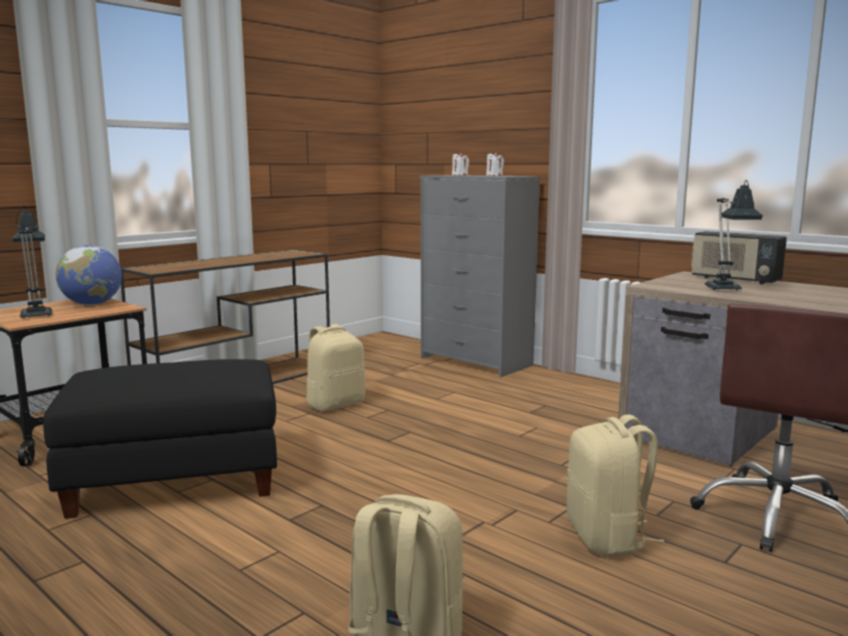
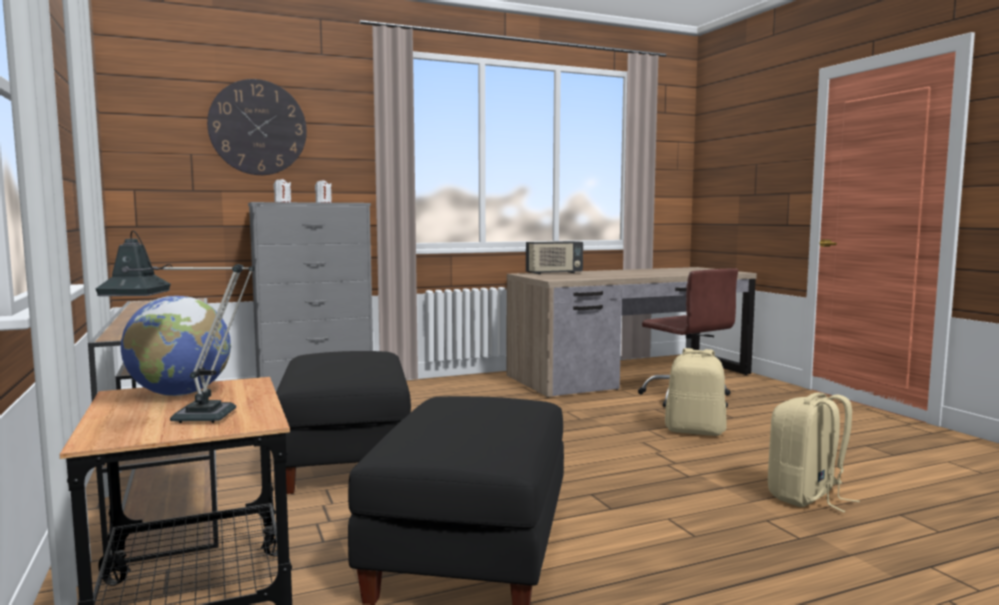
camera: 65 degrees left, 5 degrees down
beige backpack [306,324,365,411] -> black ottoman [276,351,411,494]
table lamp [705,180,763,290] -> none
none -> wall clock [207,79,307,175]

